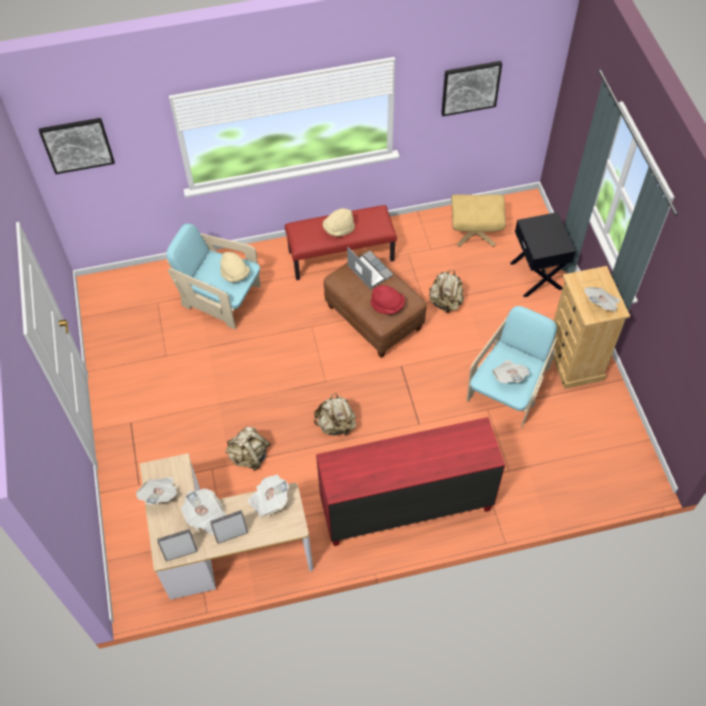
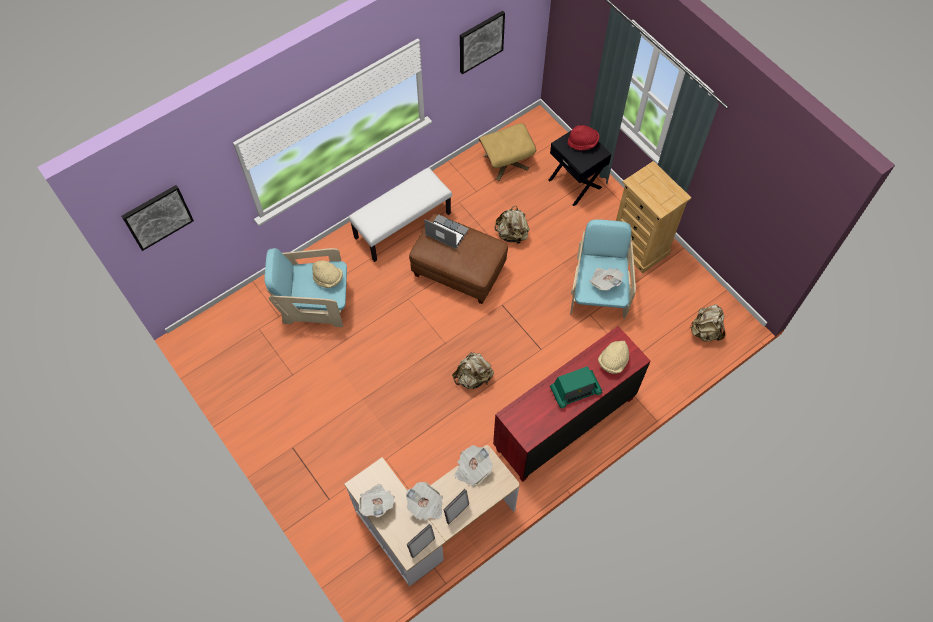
camera: 25 degrees left, 5 degrees up
beige backpack [225,427,271,471] -> beige backpack moved to [690,304,725,342]
red bench [285,205,397,280] -> white bench [348,167,452,262]
beige hat [323,208,355,237] -> beige hat moved to [598,341,629,374]
red hat [370,285,405,315] -> red hat moved to [568,125,599,151]
newspaper [584,287,620,311] -> none
none -> radio [550,366,602,408]

